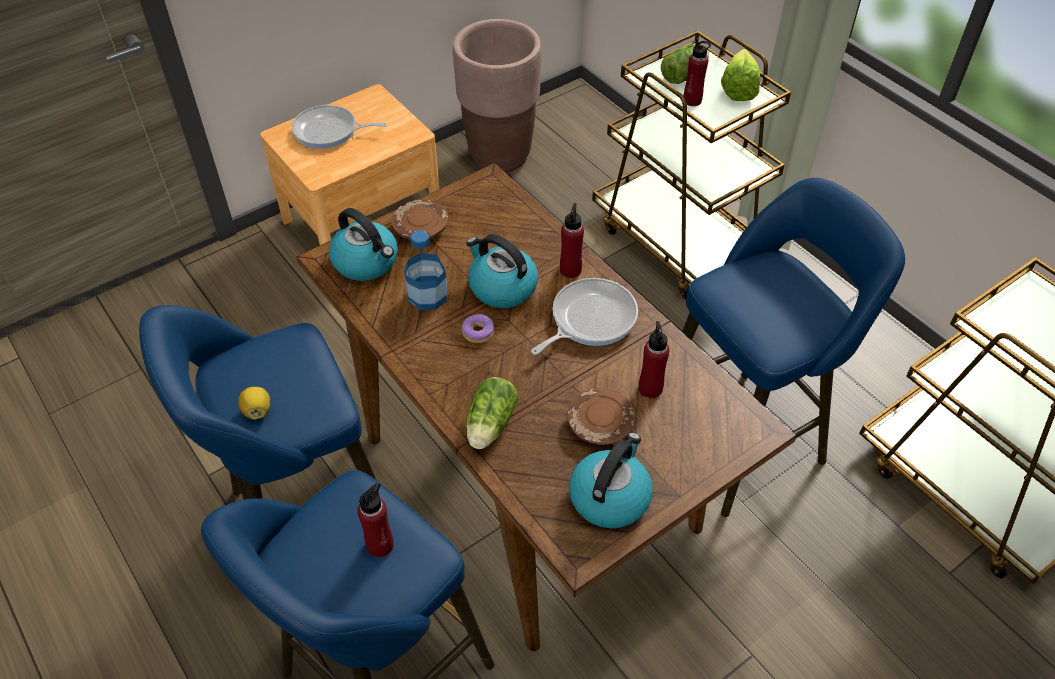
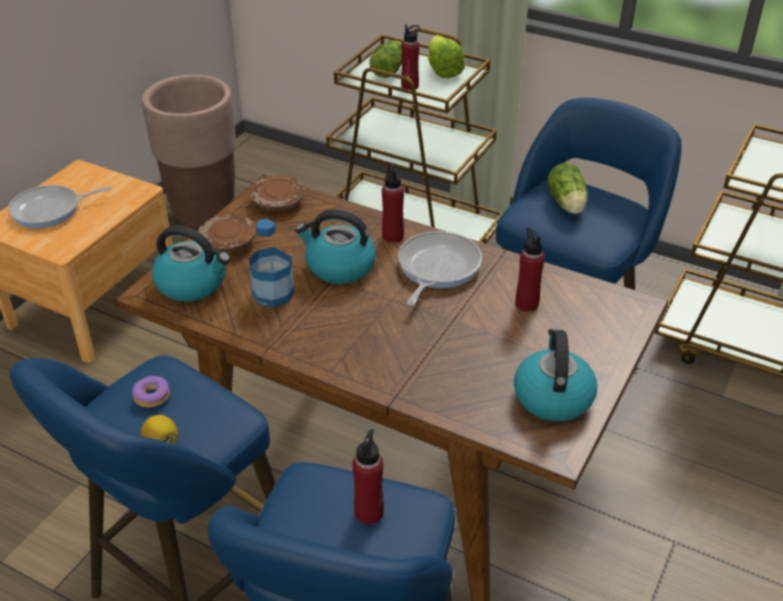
camera: 25 degrees left, 10 degrees down
donut [462,314,494,343] -> donut moved to [132,376,170,408]
lettuce [466,377,518,449] -> lettuce moved to [547,163,587,214]
brown plate [567,388,635,445] -> brown plate moved to [249,175,305,210]

